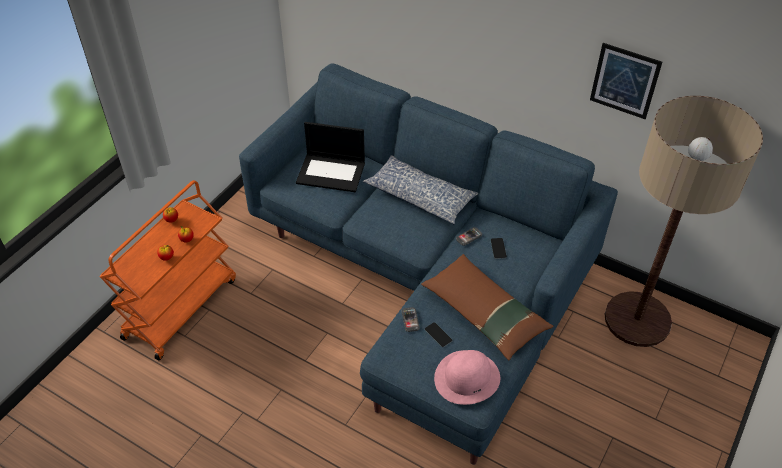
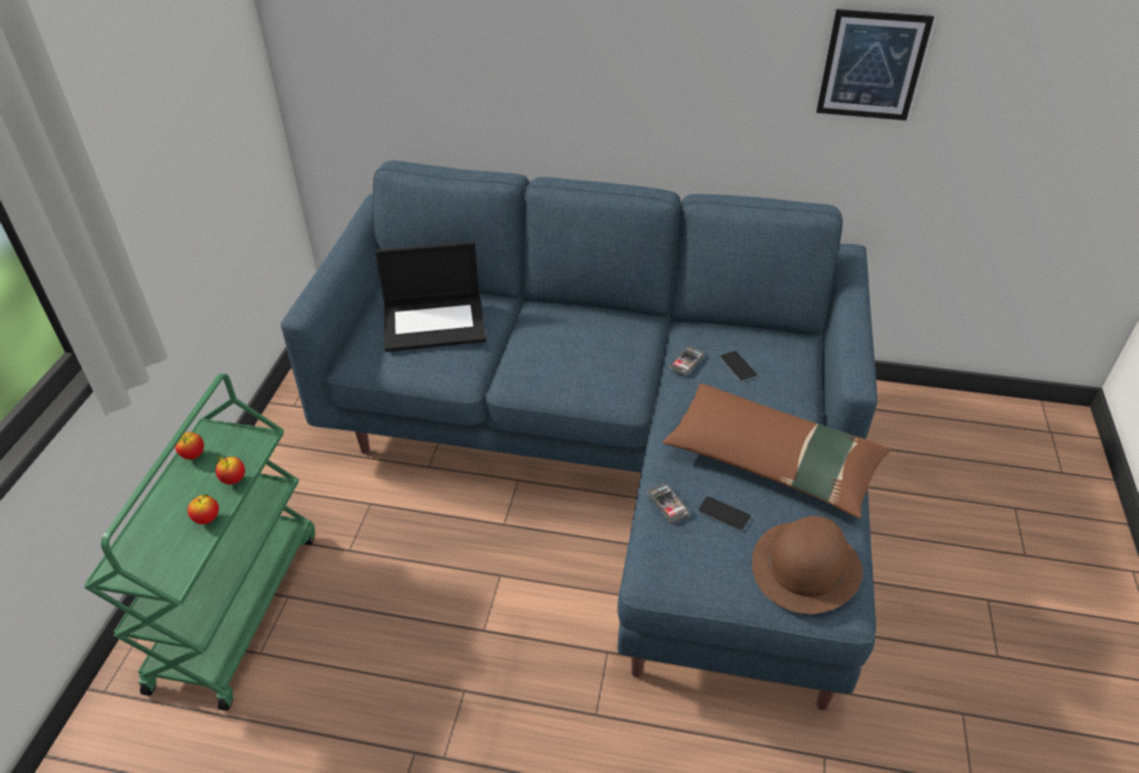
camera: 20 degrees left, 5 degrees down
orange cart [100,180,236,360] -> green cart [84,373,315,711]
pillow [363,155,478,225] -> none
pink hat [434,350,500,405] -> brown hat [752,516,863,614]
floor lamp [604,96,763,347] -> none

